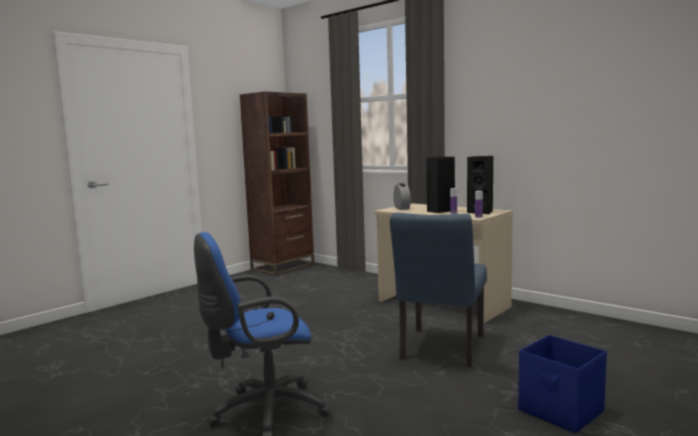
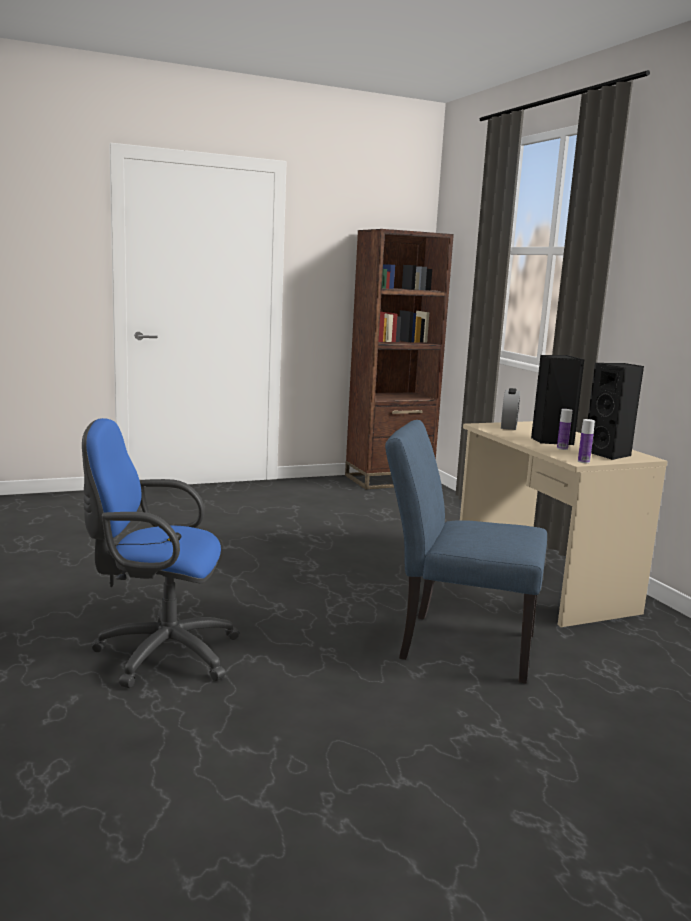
camera: 25 degrees right, 5 degrees up
blue chair [390,213,487,367] -> blue chair turned 60 degrees clockwise [385,420,547,684]
blue storage box [518,335,607,433] -> none

